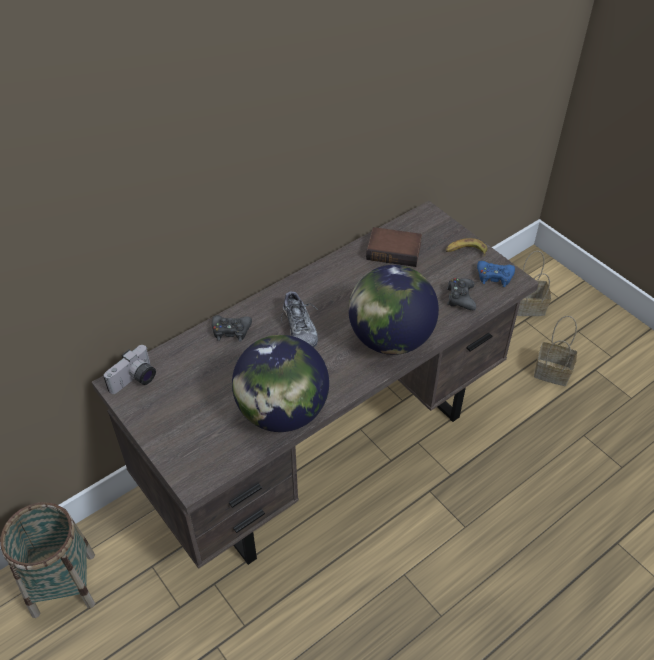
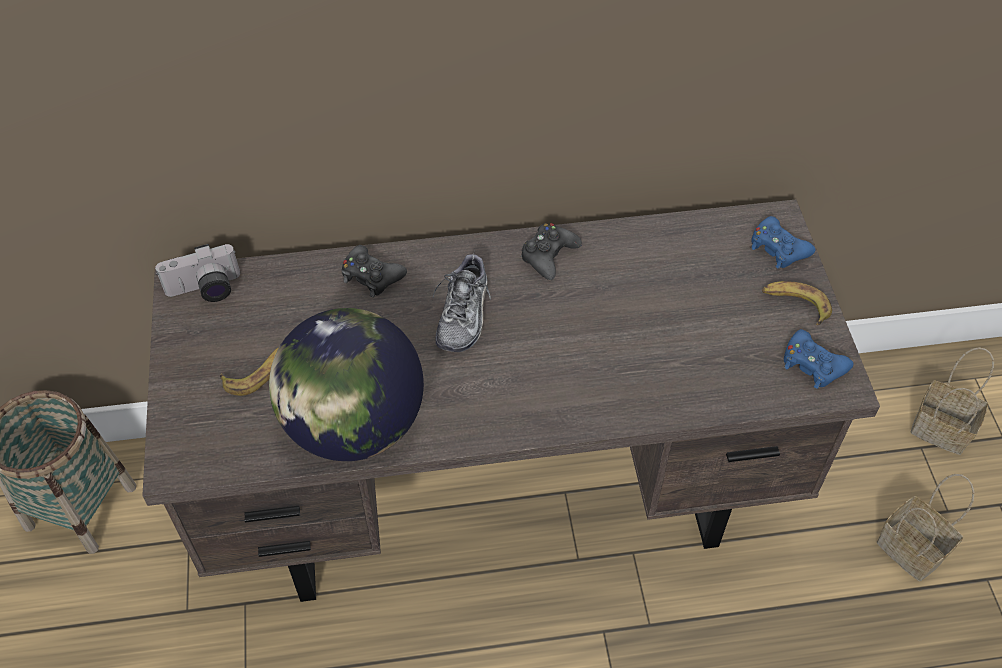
camera: 30 degrees right, 5 degrees up
globe [348,265,439,355] -> none
book [366,227,422,267] -> none
black game controller [447,278,476,310] -> black game controller moved to [521,223,582,280]
none -> banana [220,347,279,396]
none -> blue game controller [751,216,815,269]

